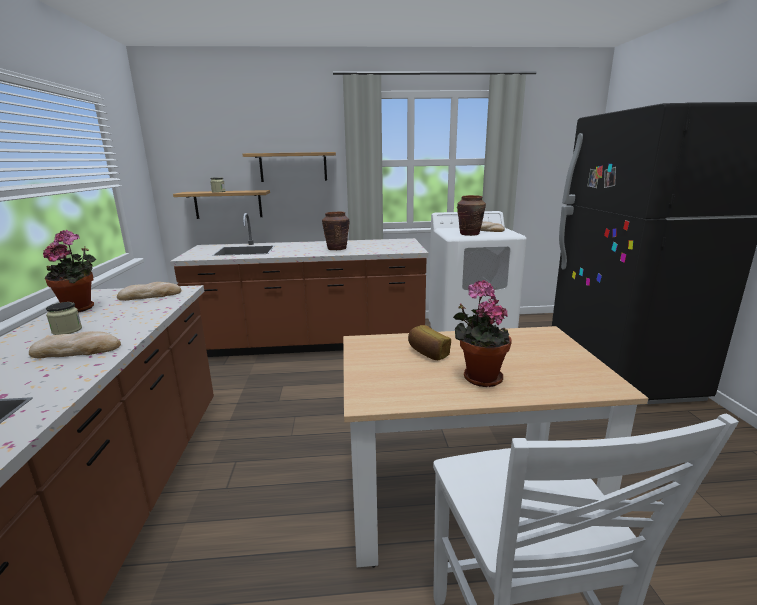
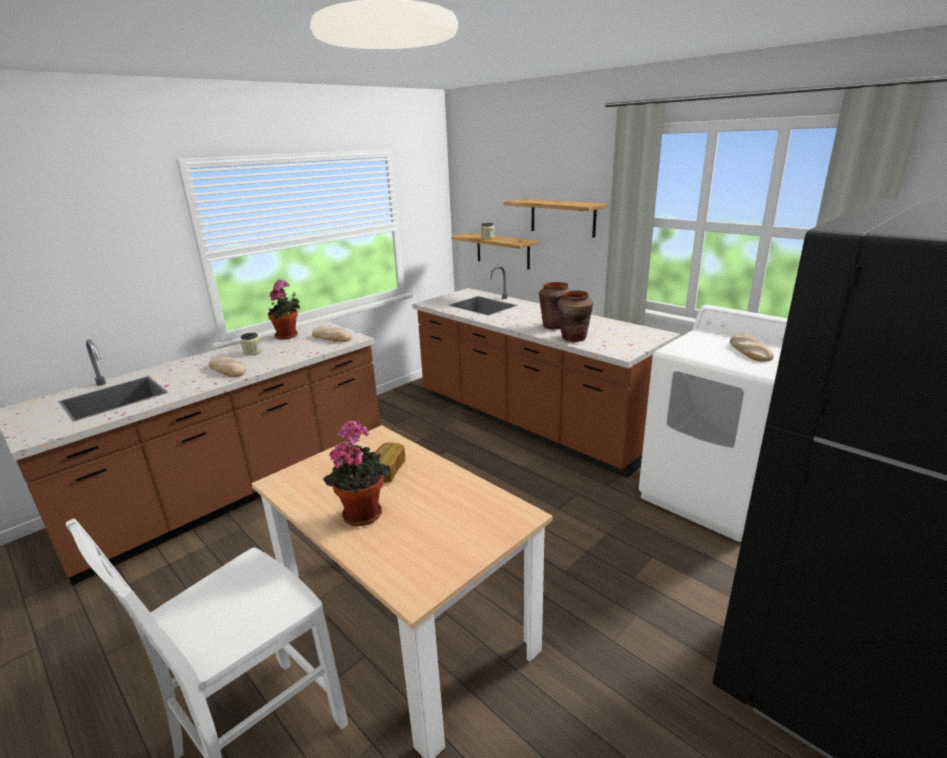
camera: 50 degrees right, 5 degrees up
brown vase [457,195,486,236] -> brown vase moved to [557,290,593,342]

